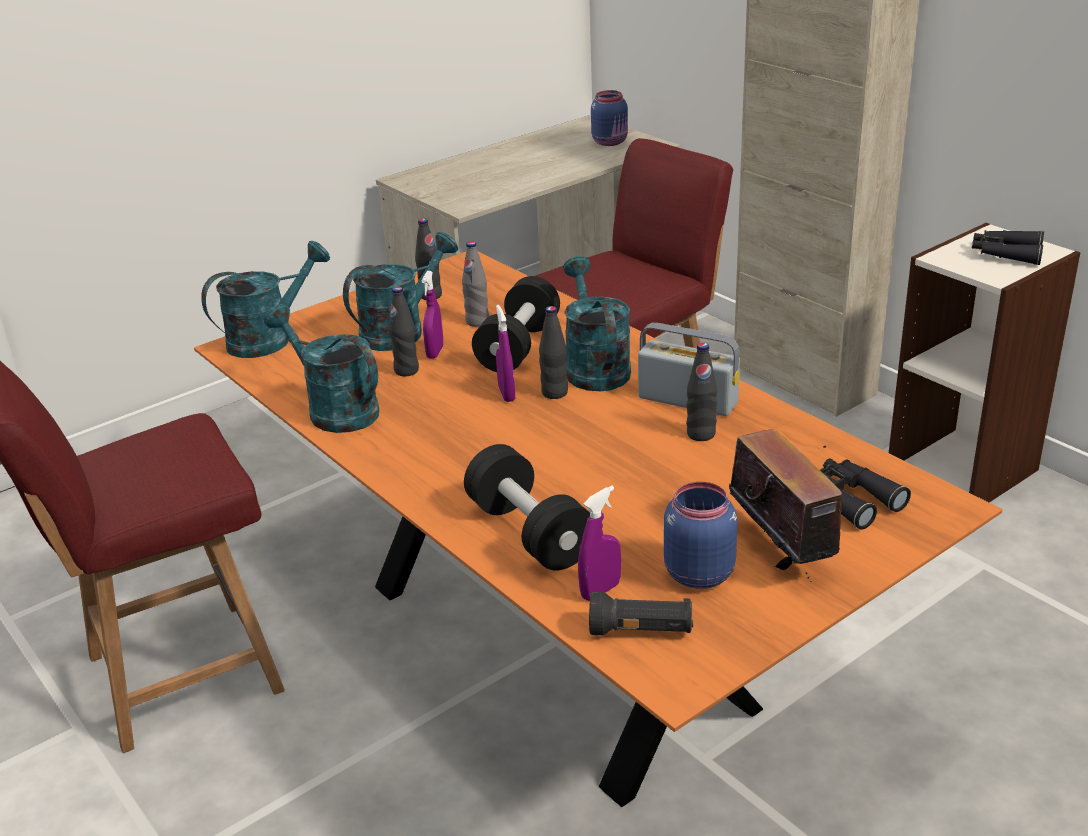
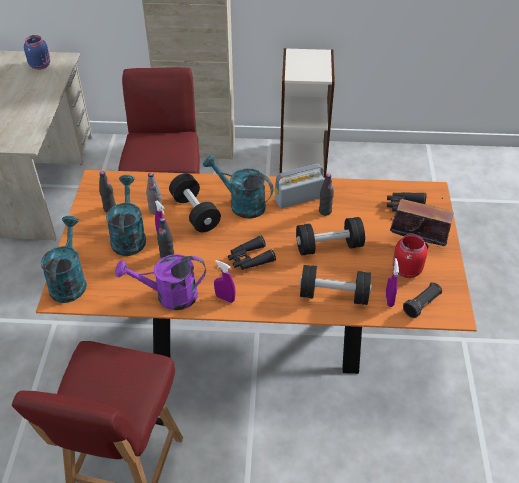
camera: 50 degrees left, 15 degrees up
turquoise watering can [264,304,379,433] -> purple watering can [115,254,206,310]
purple spray bottle [496,305,515,402] -> purple spray bottle moved to [214,260,236,303]
black bottle [539,306,568,399] -> none
blue jar [664,482,738,589] -> red jar [392,234,428,278]
black binoculars [972,230,1044,265] -> black binoculars moved to [228,236,276,270]
none -> black dumbbell [296,217,365,255]

